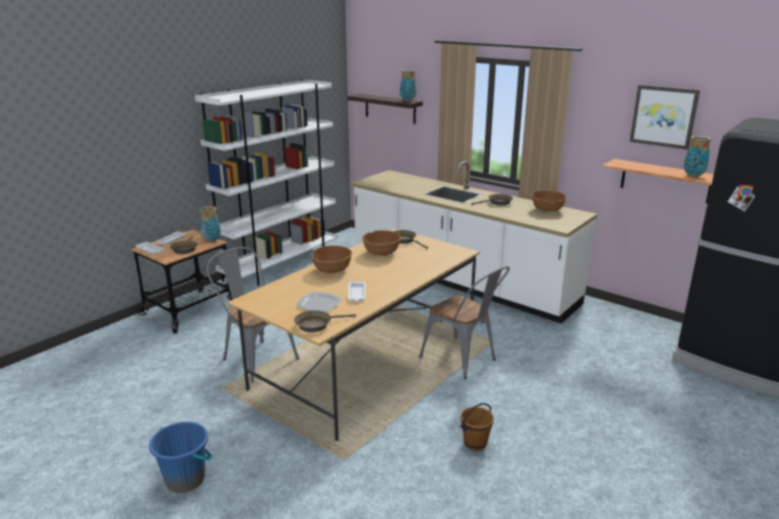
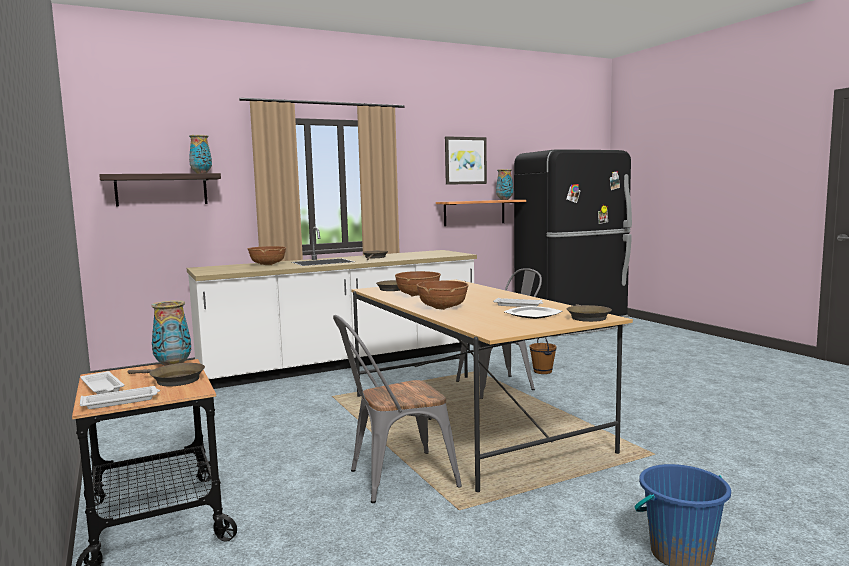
camera: 65 degrees left, 15 degrees down
white bookcase [195,79,337,286] -> none
brown bucket [460,403,494,451] -> brown bucket moved to [530,337,556,374]
brown bowl [532,190,567,212] -> brown bowl moved to [248,246,286,265]

